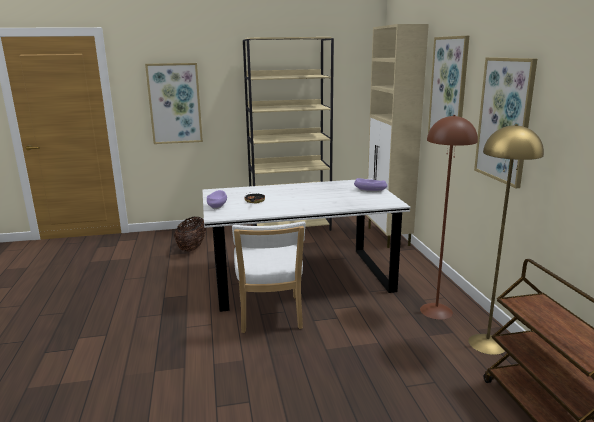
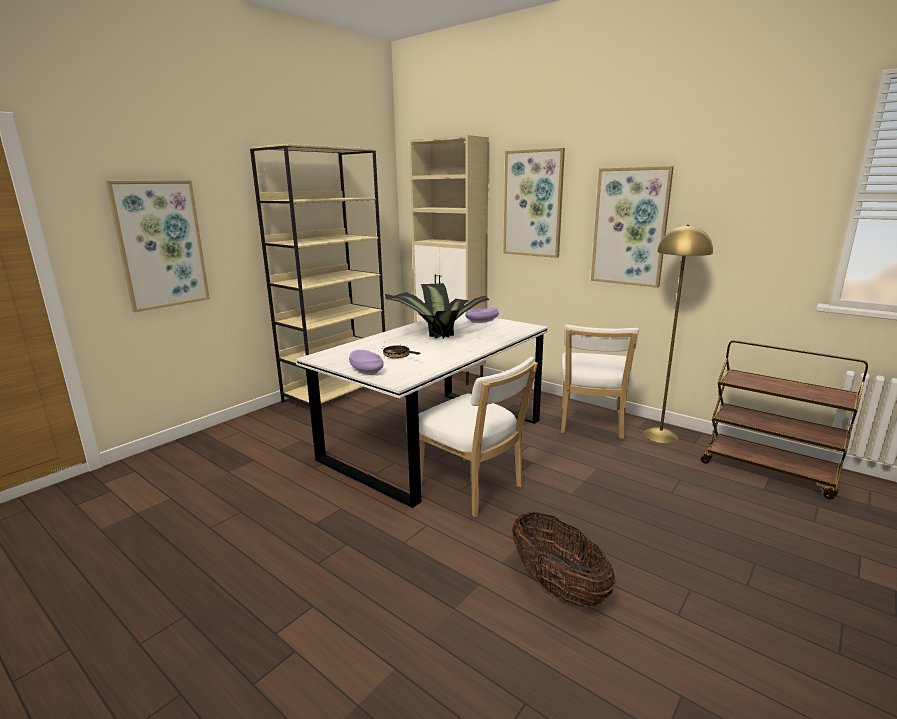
camera: 40 degrees left, 0 degrees up
basket [174,217,206,252] -> basket moved to [512,512,616,607]
brown floor lamp [420,115,478,320] -> white chair [561,324,639,439]
none -> potted plant [385,283,489,339]

